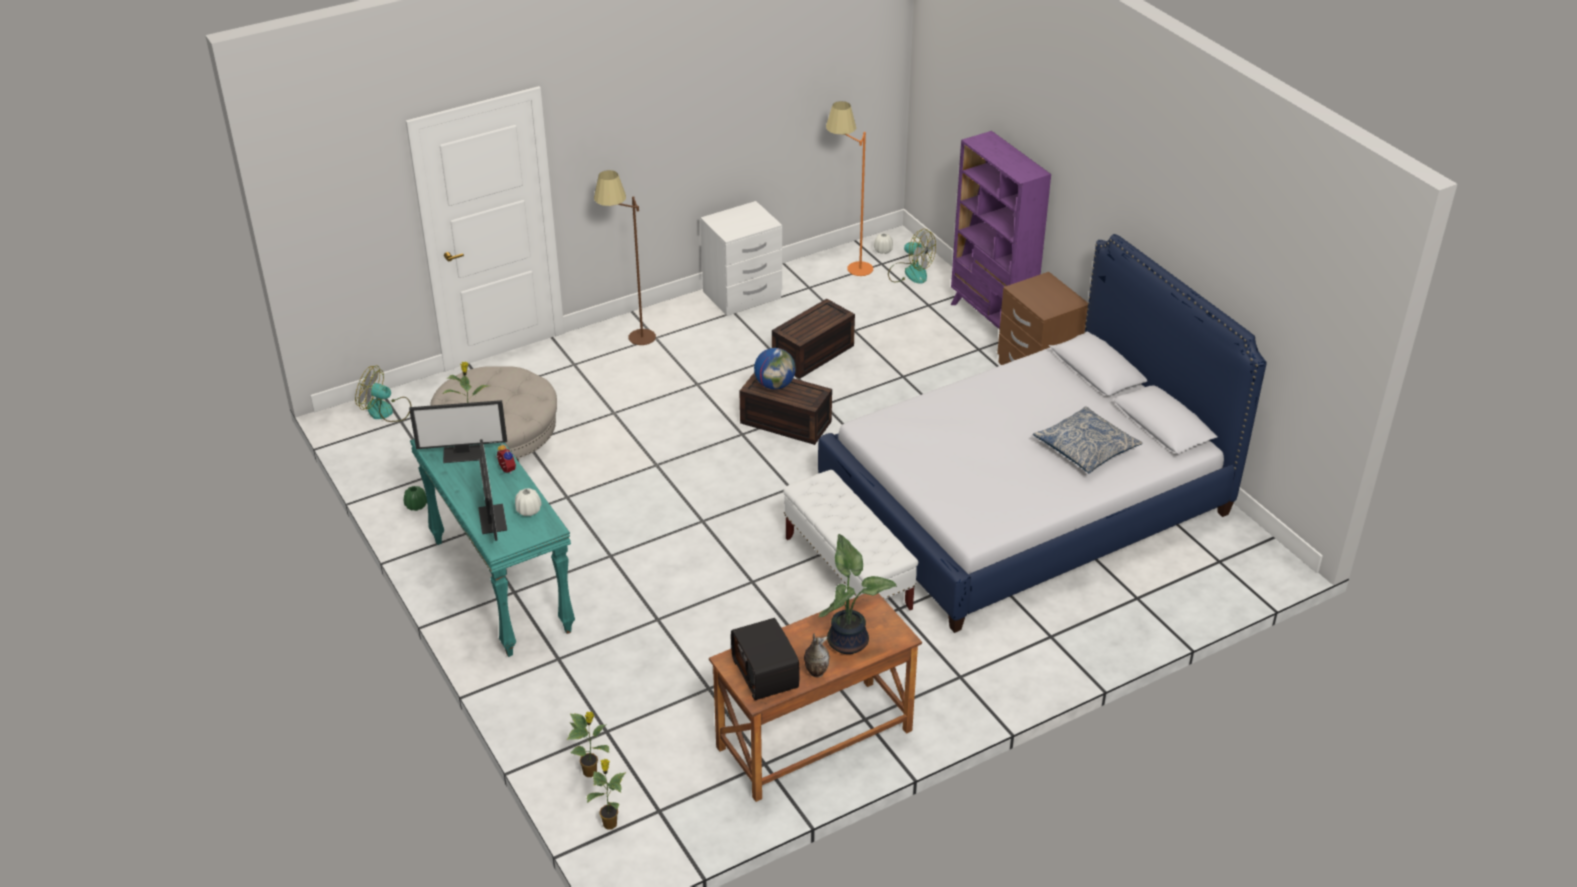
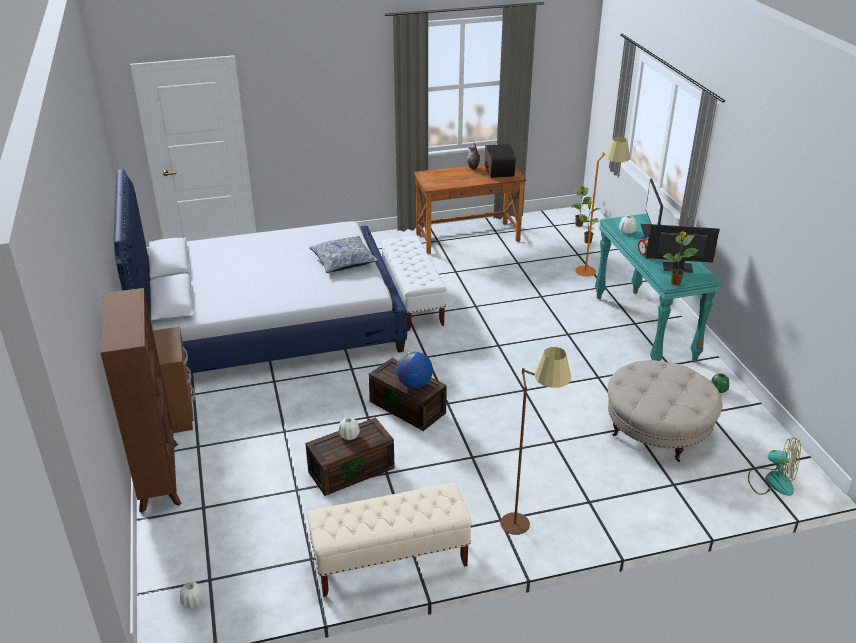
camera: 165 degrees left, 5 degrees down
white nightstand [700,201,782,316] -> beige bench [307,483,472,597]
potted plant [819,534,896,654] -> none
orange floor lamp [826,101,873,276] -> orange floor lamp moved to [575,137,630,277]
fan [888,229,936,284] -> none
purple bookcase [951,131,1051,330] -> brown bookcase [100,288,182,513]
pillow [1033,406,1143,473] -> pillow moved to [309,236,378,273]
none -> white vase [339,418,360,440]

